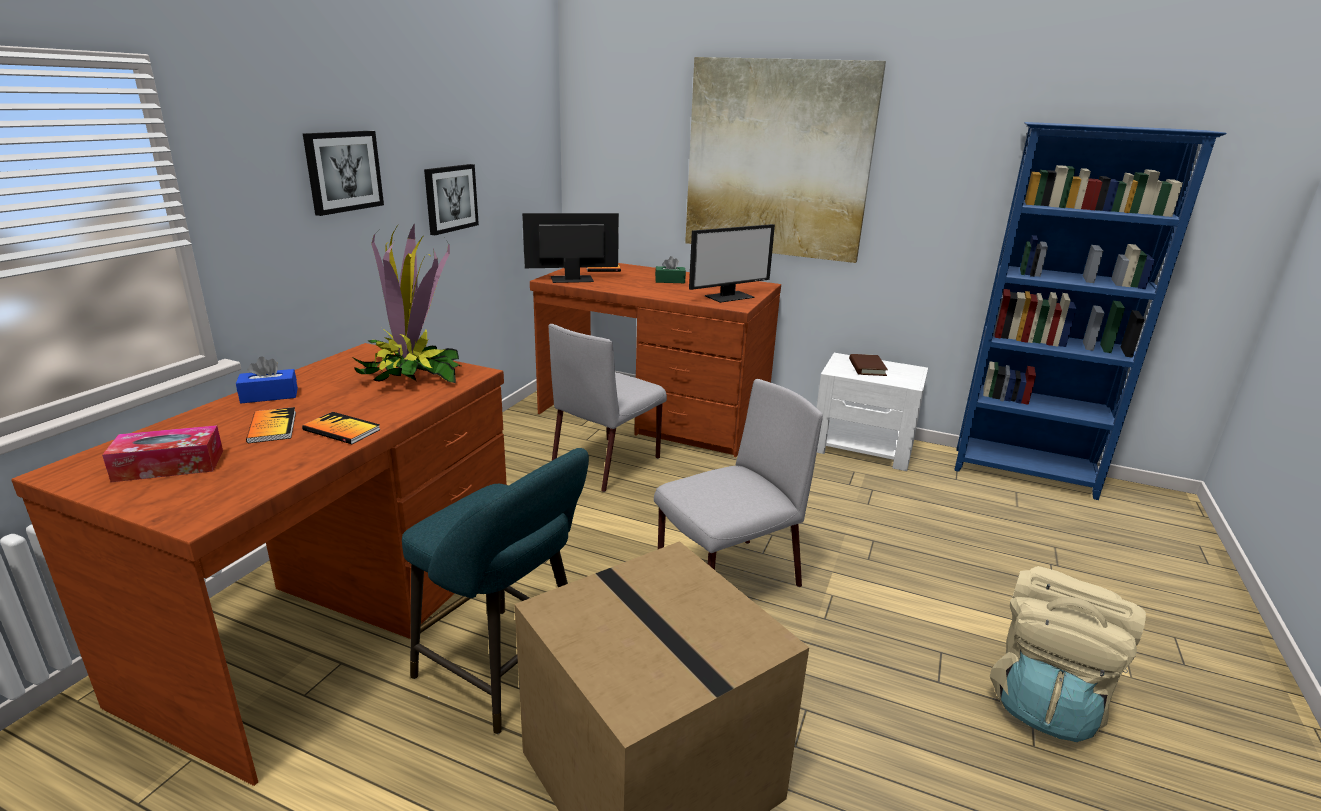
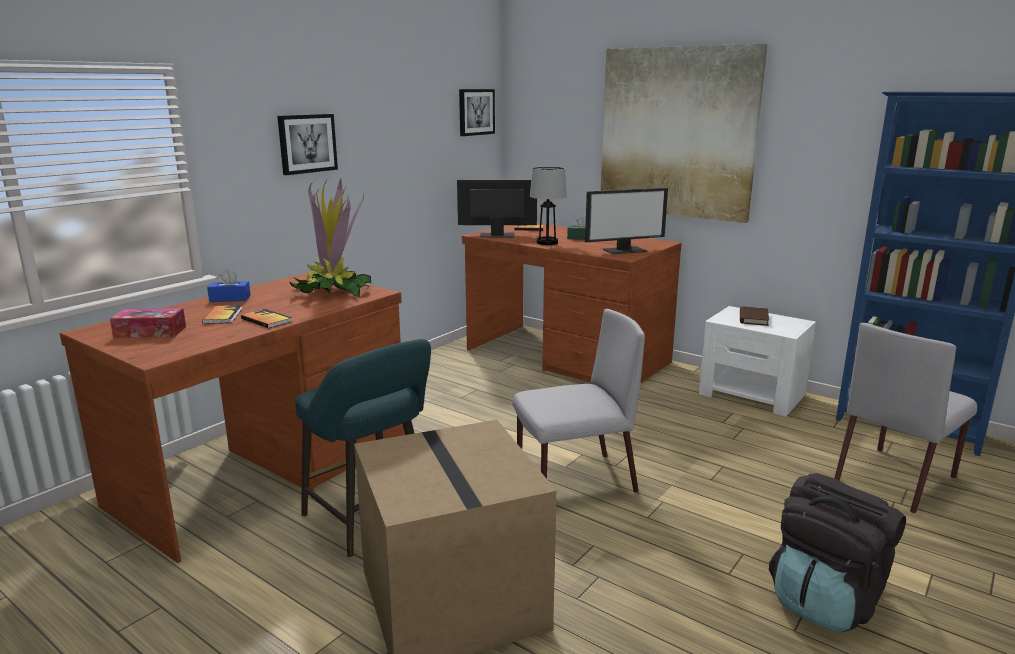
camera: 15 degrees right, 5 degrees down
picture [424,164,479,235] -> picture moved to [459,89,495,136]
grey chair [549,324,667,492] -> grey chair moved to [834,323,977,513]
beige backpack [990,566,1146,742] -> black backpack [769,473,906,632]
none -> table lamp [530,167,567,245]

